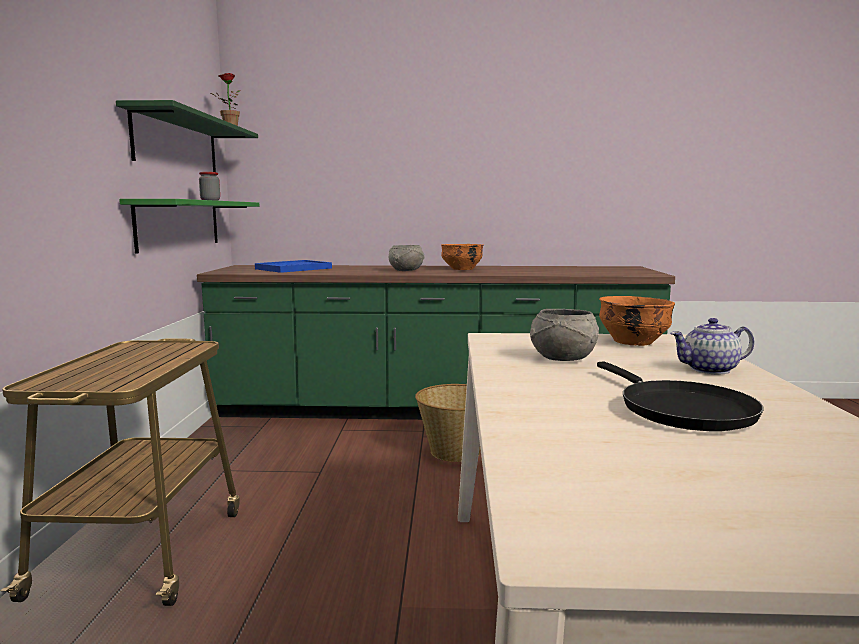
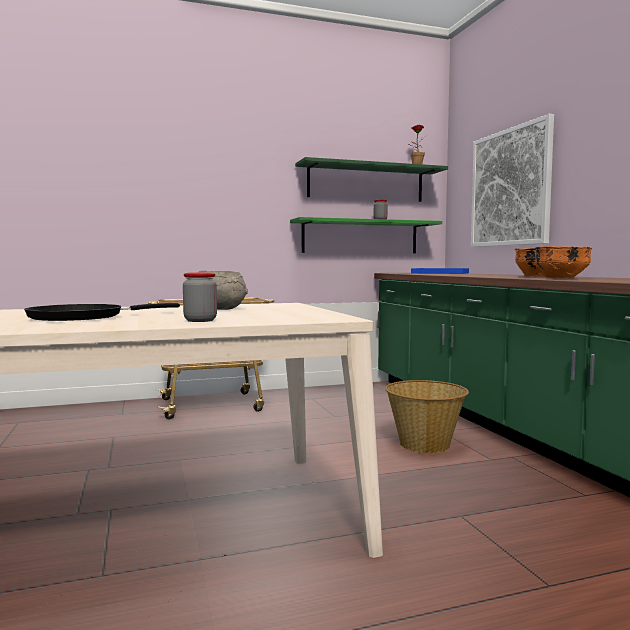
camera: 70 degrees right, 5 degrees down
grey bowl [389,245,425,271] -> none
orange bowl [599,296,675,346] -> orange bowl moved to [535,246,592,278]
teapot [670,318,754,374] -> jar [183,272,217,322]
none -> picture [471,114,554,247]

